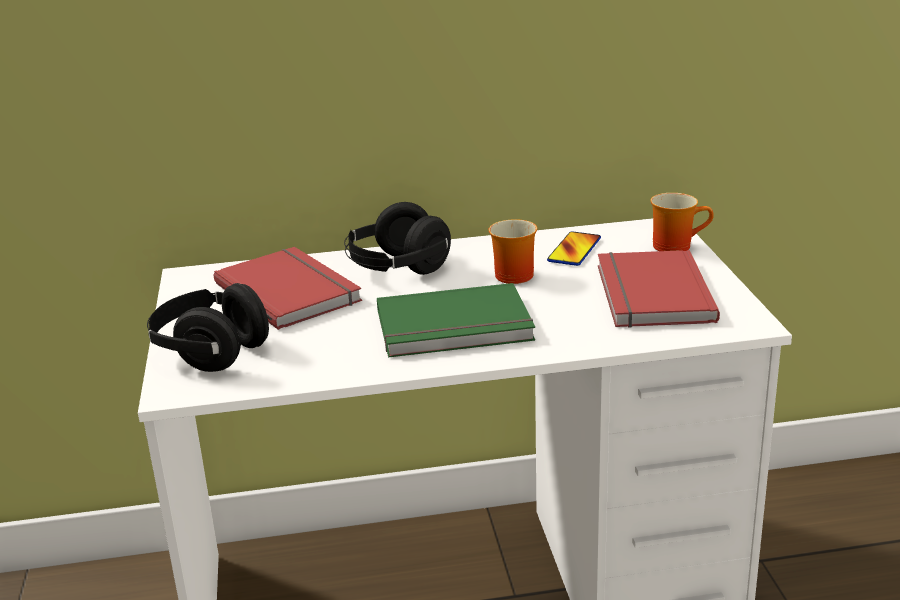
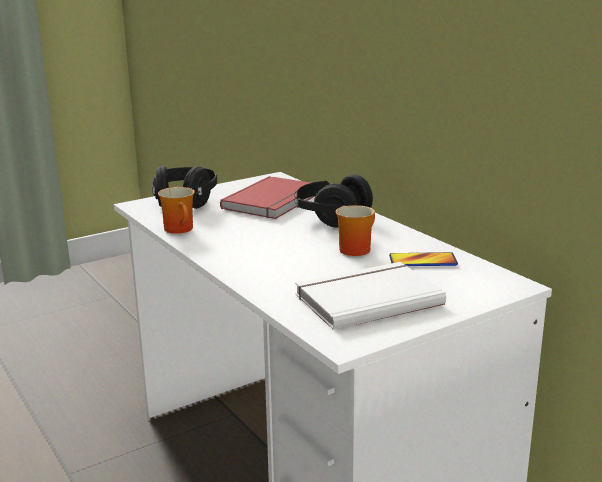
camera: 65 degrees right, 5 degrees down
green book [377,283,535,357] -> none
red book [598,250,720,328] -> white book [295,262,446,330]
mug [650,193,714,251] -> mug moved to [158,187,195,234]

